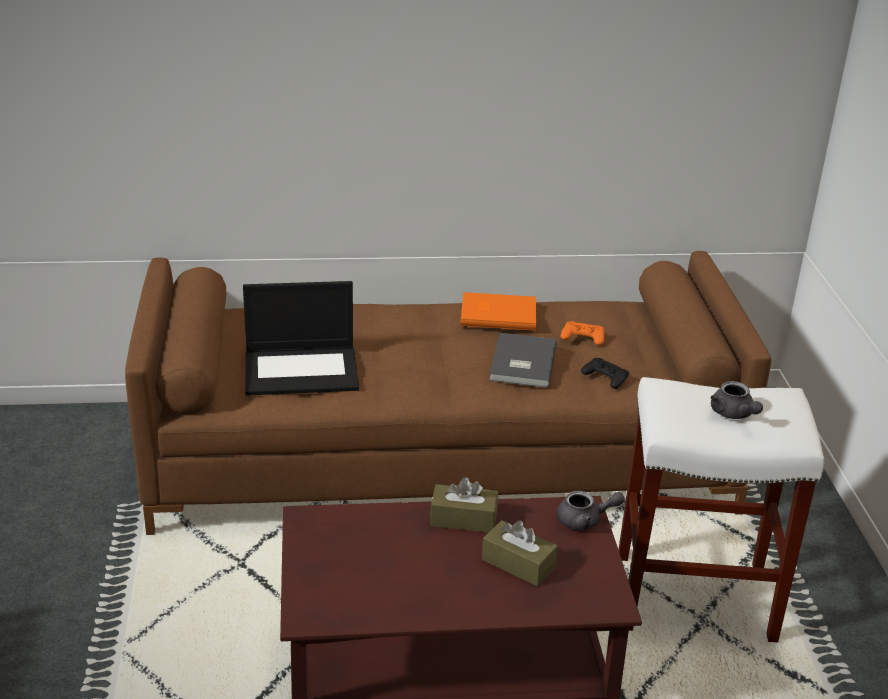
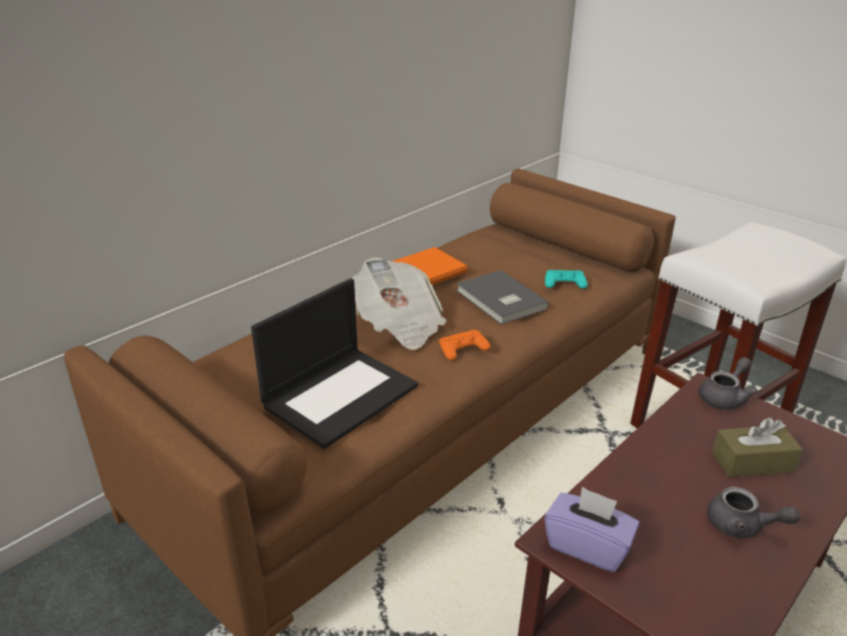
camera: 40 degrees left, 0 degrees up
brown tissue box [430,477,498,533] -> none
orange game controller [561,321,604,345] -> orange game controller moved to [439,330,491,360]
black game controller [581,358,629,389] -> turquoise game controller [545,270,588,289]
grey teapot [711,381,763,419] -> grey teapot moved to [707,487,800,538]
none -> newspaper [351,257,447,350]
none -> purple tissue box [544,487,639,572]

